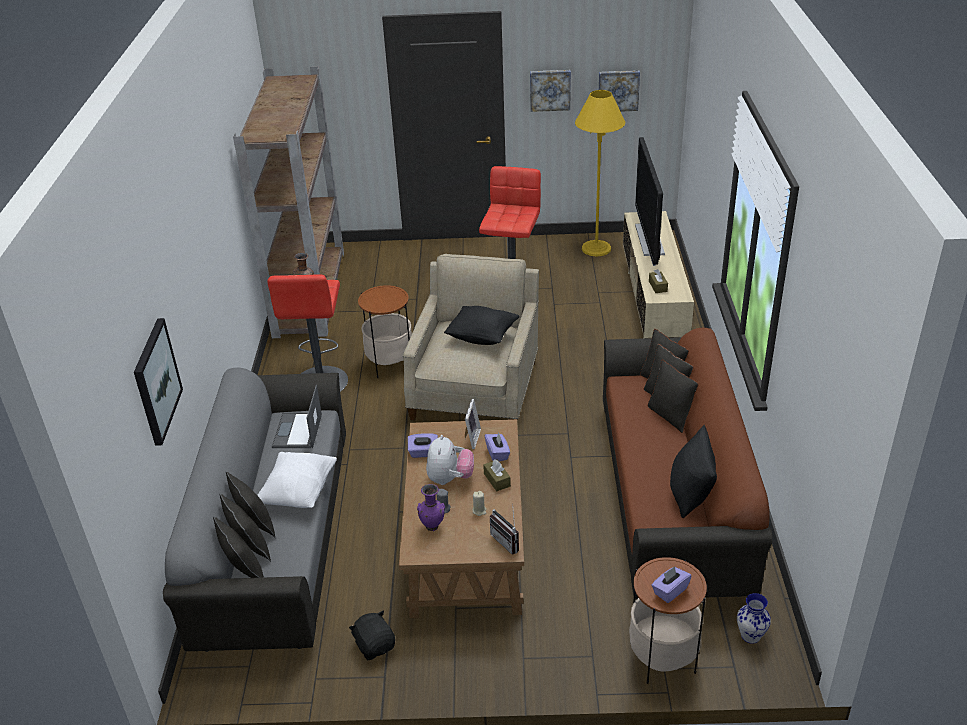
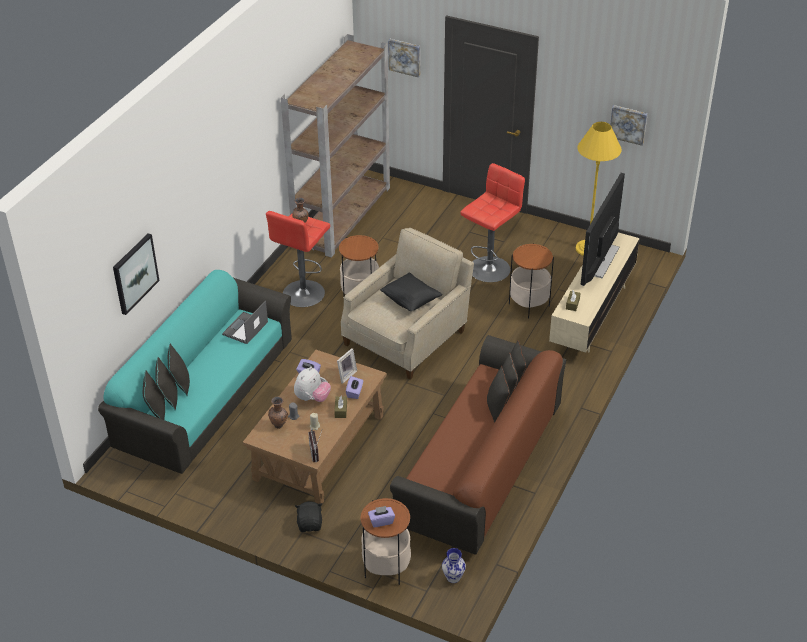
camera: 25 degrees right, 5 degrees up
grey sofa [163,368,346,652] -> turquoise sofa [98,270,292,474]
white pillow [257,452,337,508] -> none
black plush toy [349,611,395,660] -> black plush toy moved to [295,501,322,532]
purple vase [417,484,445,531] -> brown vase [268,397,288,429]
picture [530,70,571,112] -> picture moved to [388,39,420,77]
black pillow [670,425,717,518] -> none
none -> side table [509,243,554,319]

